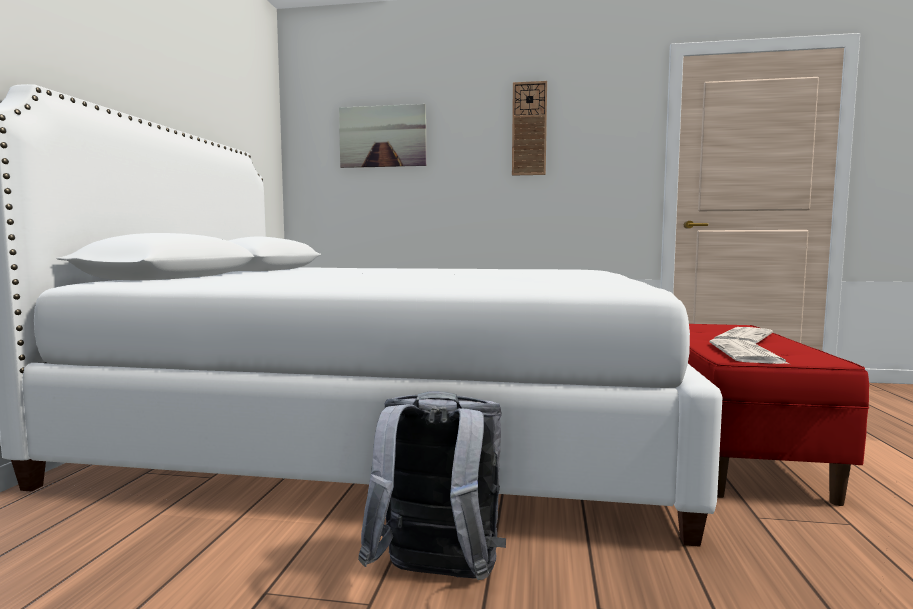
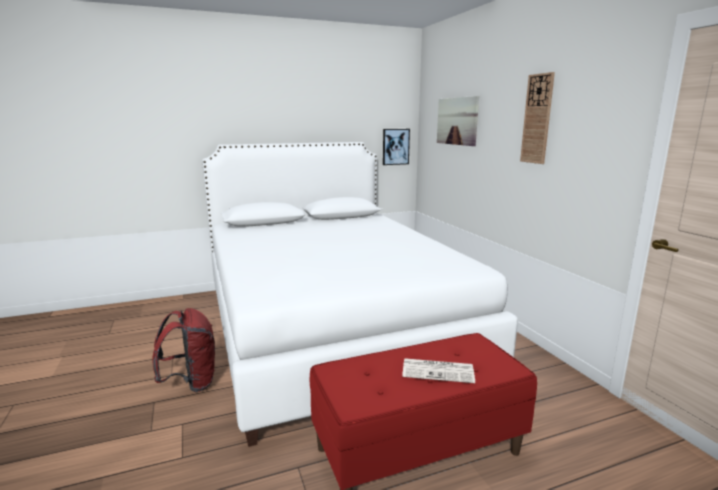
camera: 60 degrees right, 10 degrees up
grey backpack [358,391,506,580] -> red backpack [152,308,216,392]
newspaper [710,339,789,364] -> none
none -> picture [383,129,410,165]

